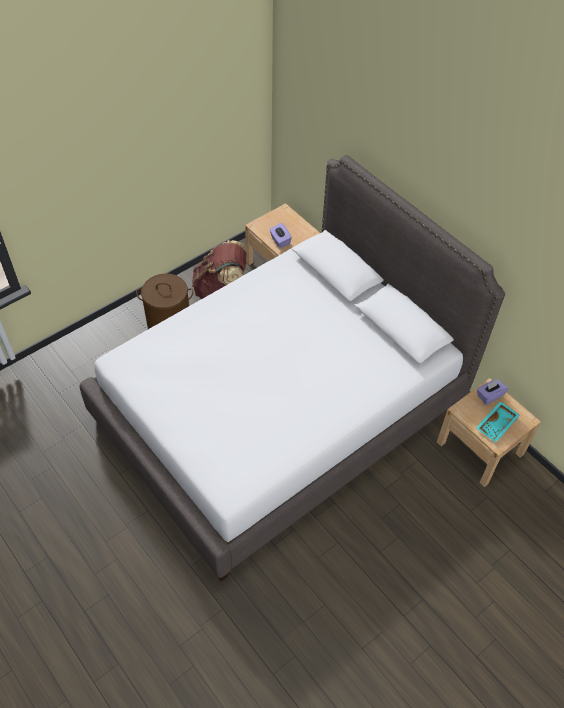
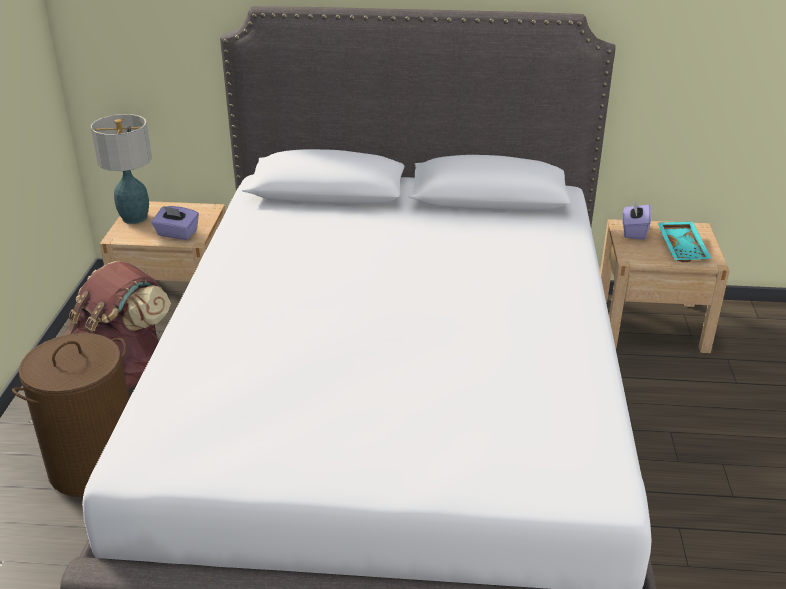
camera: 45 degrees left, 20 degrees down
none -> table lamp [91,114,152,224]

